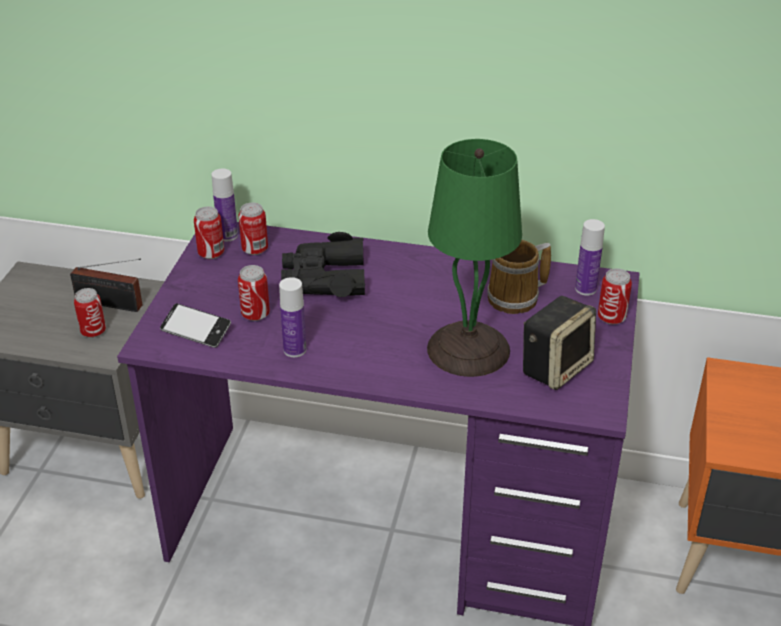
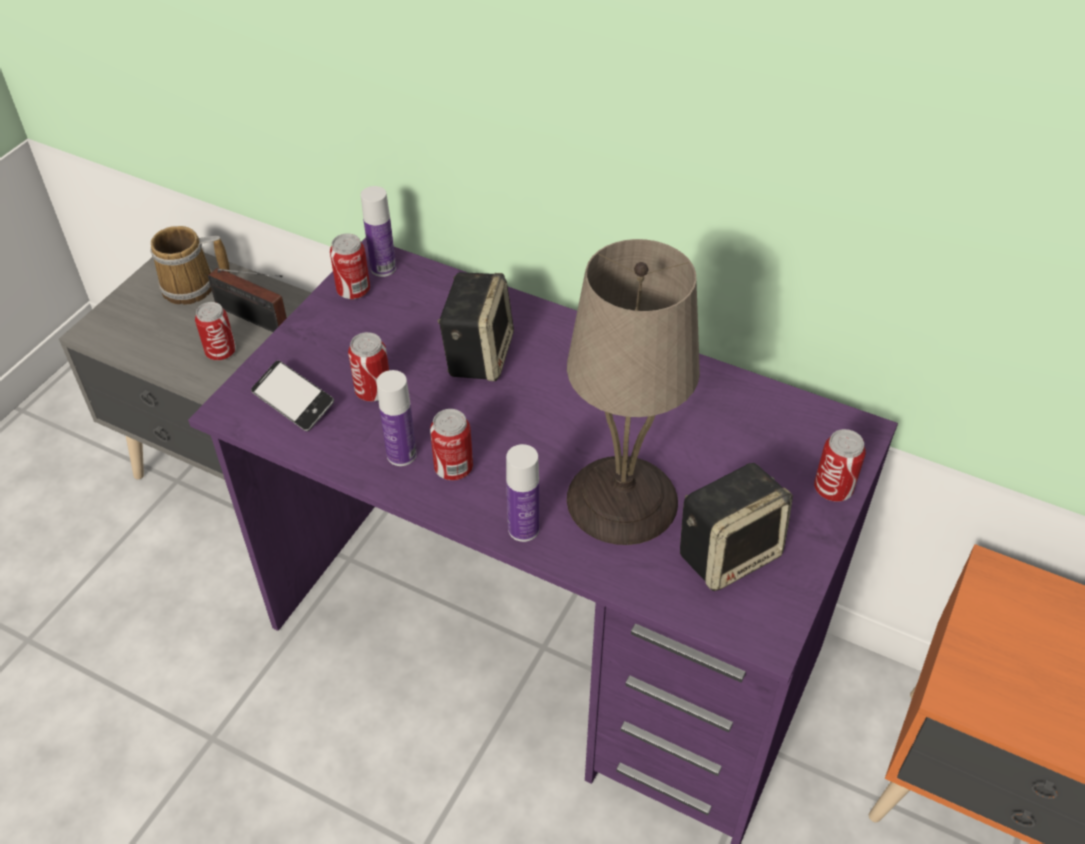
camera: 15 degrees right, 10 degrees up
can [238,203,268,255] -> can moved to [430,409,473,480]
black binoculars [281,232,365,297] -> speaker [437,272,514,381]
green table lamp [427,139,522,377] -> beige table lamp [567,239,700,545]
mug [487,240,551,314] -> mug moved to [150,226,230,305]
bottle [575,219,605,296] -> bottle moved to [506,444,539,542]

